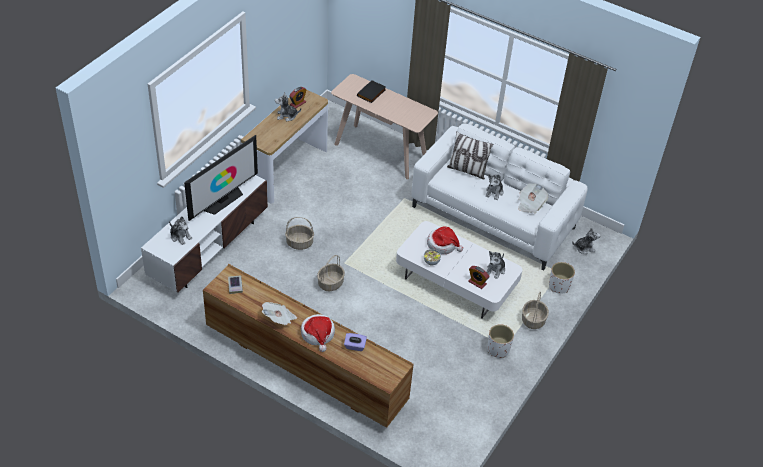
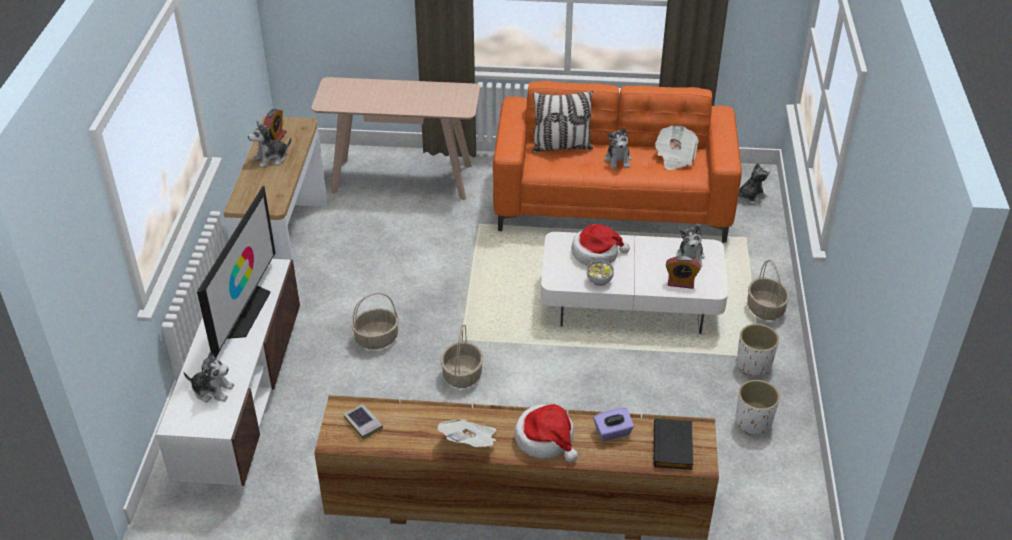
camera: 25 degrees left, 5 degrees down
black book [357,80,386,103] -> black book moved to [654,418,693,470]
white sofa [411,123,588,270] -> orange sofa [493,81,742,243]
white planter [549,262,575,294] -> white planter moved to [735,380,780,435]

